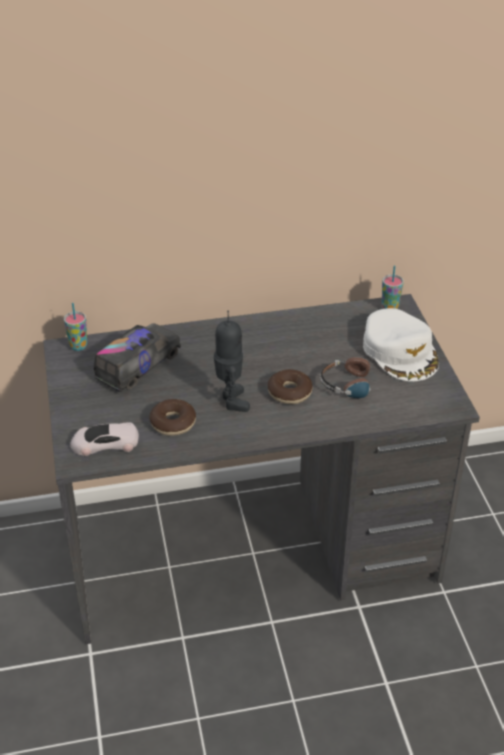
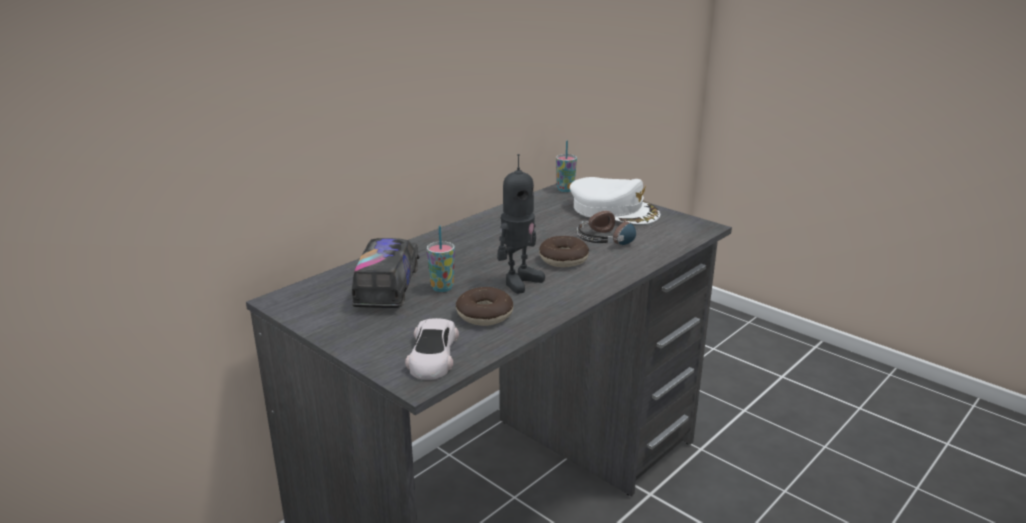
camera: 35 degrees left, 15 degrees down
cup [64,303,87,351] -> cup moved to [427,226,455,292]
white toy car [70,422,139,456] -> white toy car turned 45 degrees counterclockwise [405,318,459,380]
toy robot [214,310,250,412] -> toy robot turned 90 degrees clockwise [497,154,545,294]

